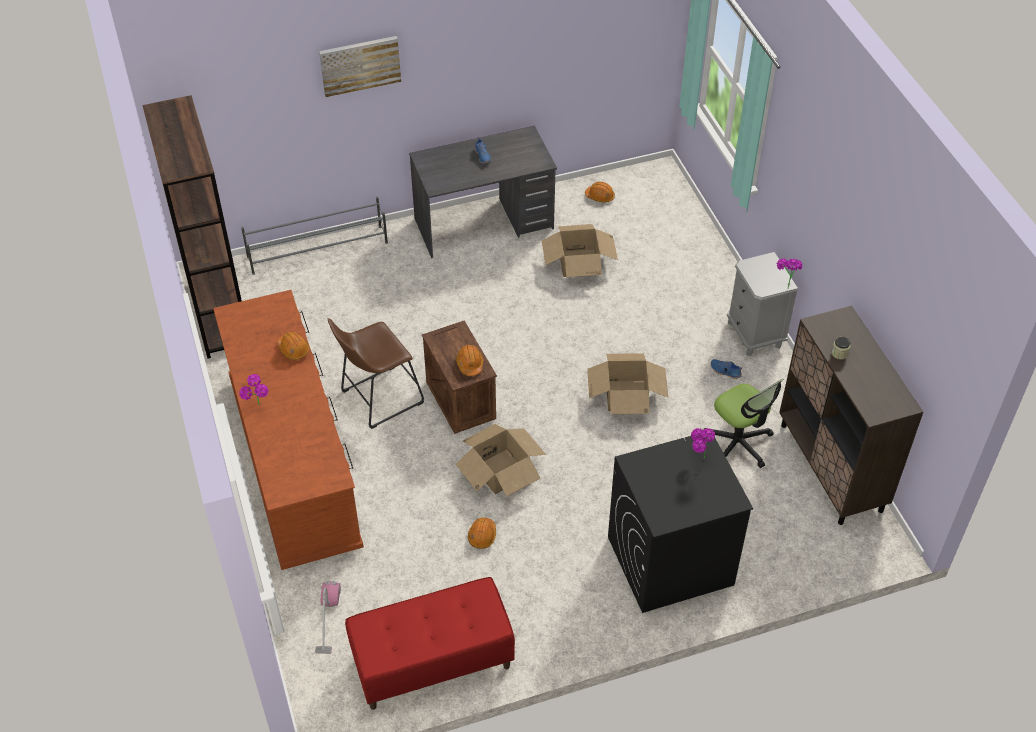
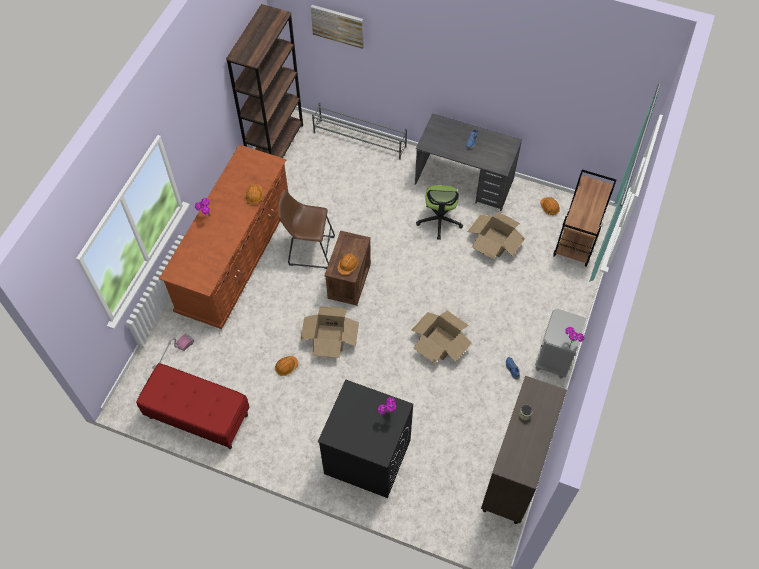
camera: 40 degrees right, 10 degrees up
picture [319,36,401,97] -> picture moved to [311,5,364,49]
office chair [704,379,784,468] -> office chair moved to [416,185,463,240]
none -> brown cart [553,169,616,267]

